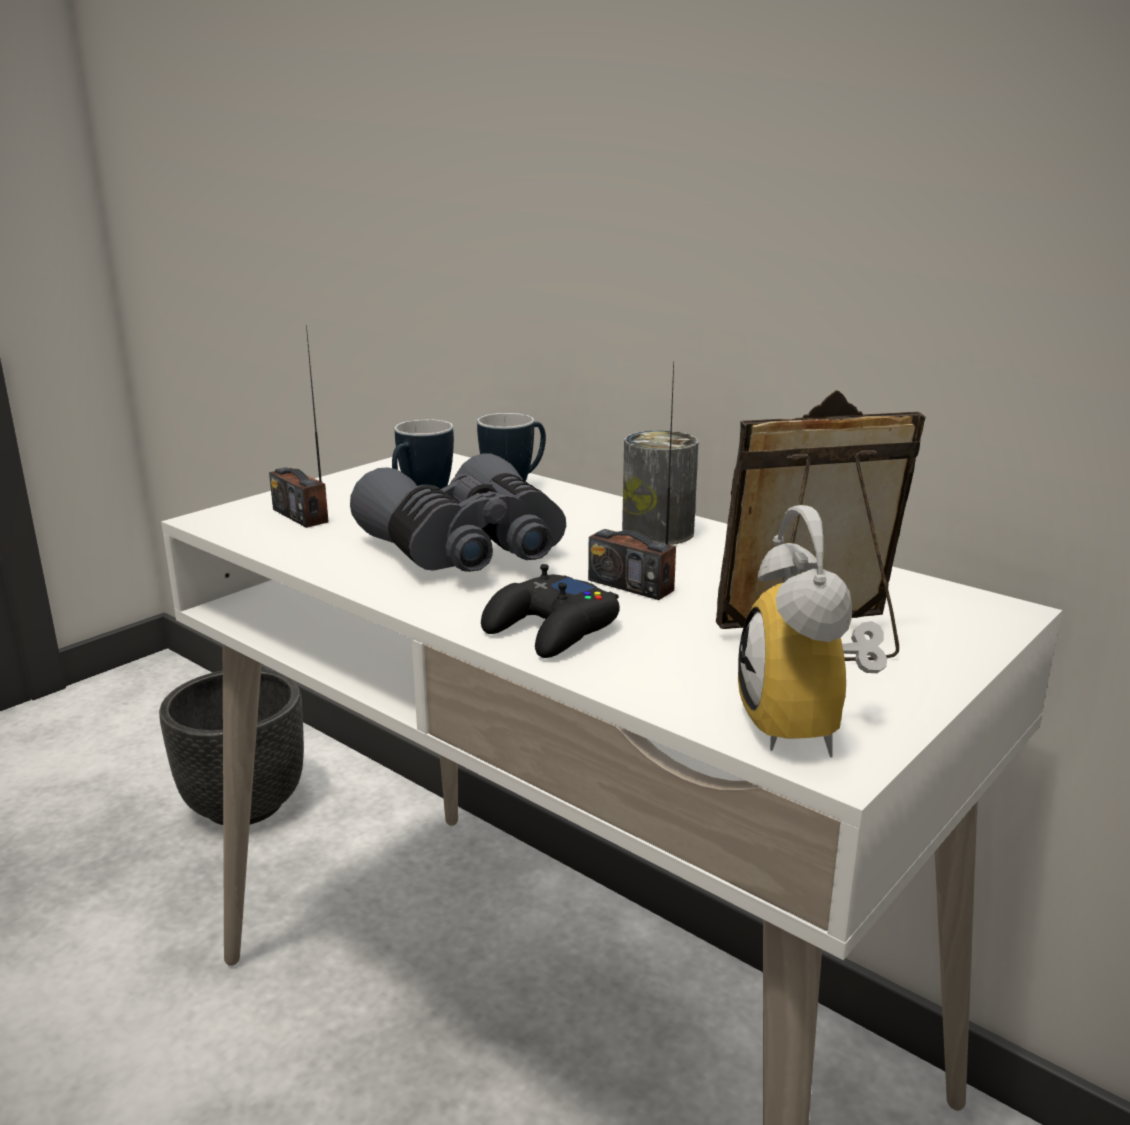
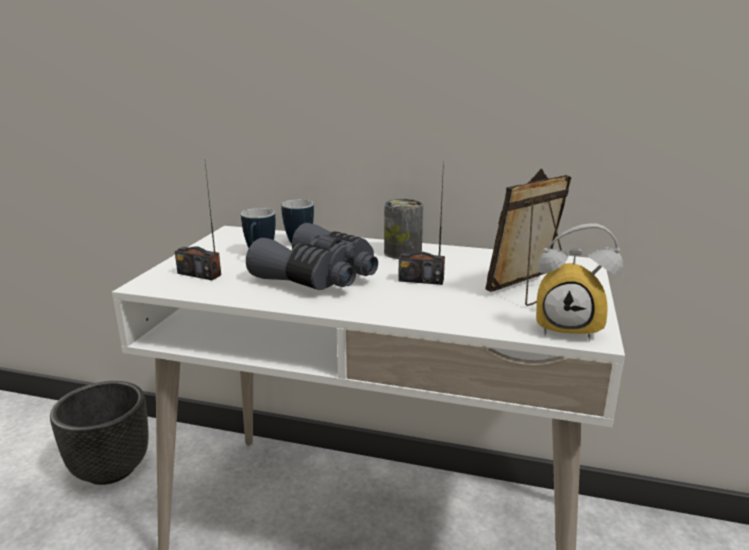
camera: 25 degrees left, 0 degrees up
black game controller [481,564,620,658] -> none
alarm clock [738,505,887,758] -> alarm clock turned 45 degrees counterclockwise [536,224,623,341]

